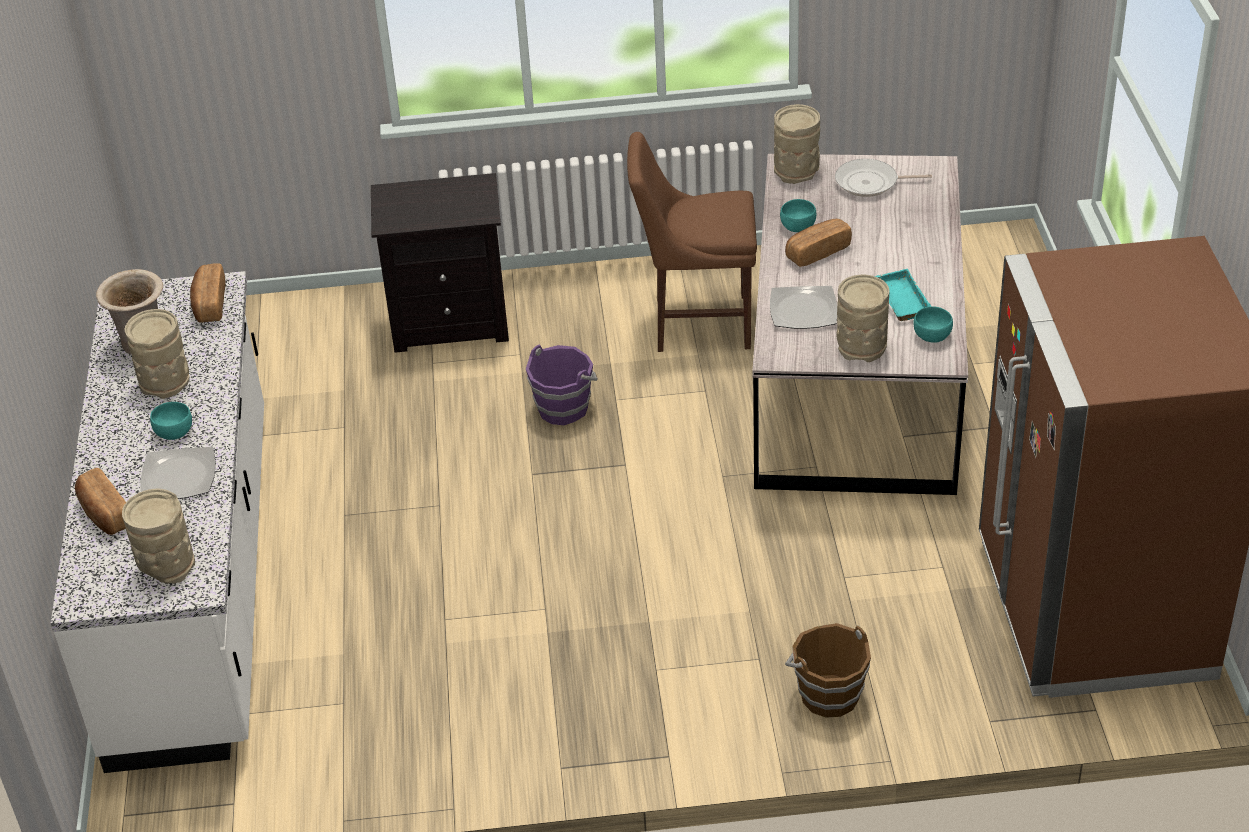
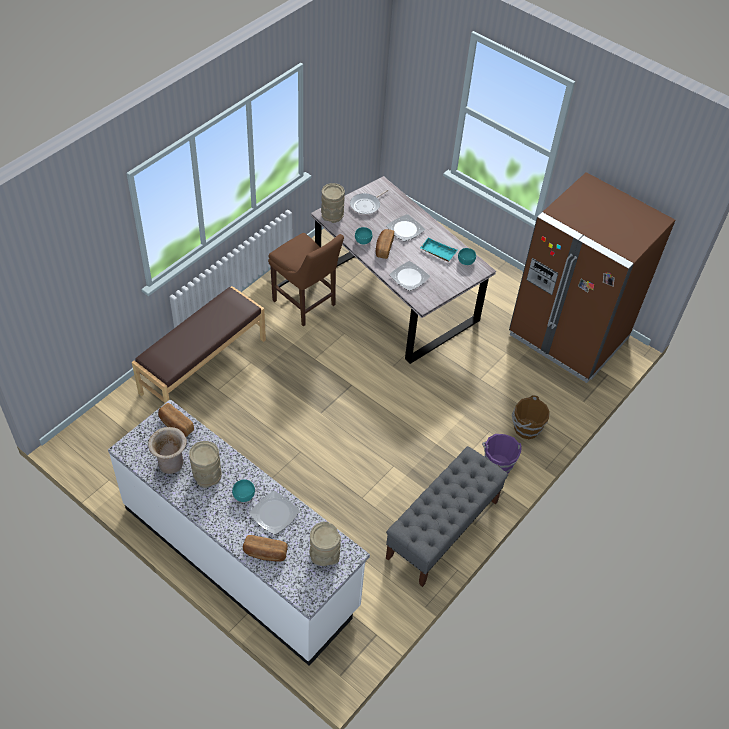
camera: 50 degrees left, 10 degrees up
black nightstand [371,173,509,353] -> brown bench [132,286,266,404]
purple bucket [526,345,598,425] -> purple bucket moved to [482,434,522,473]
brown chair [627,132,757,352] -> brown chair turned 90 degrees counterclockwise [268,233,344,326]
beige vase [837,275,889,362] -> none
none -> plate [386,214,425,241]
none -> grey bench [386,446,508,587]

